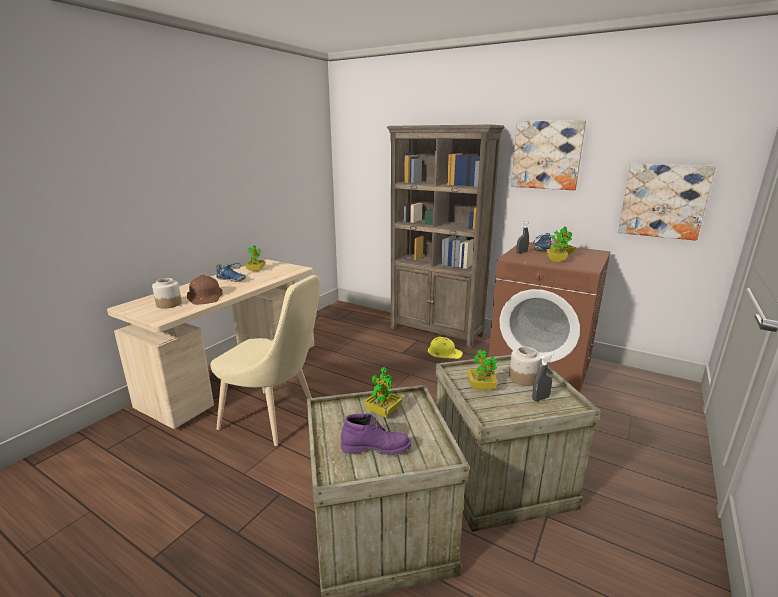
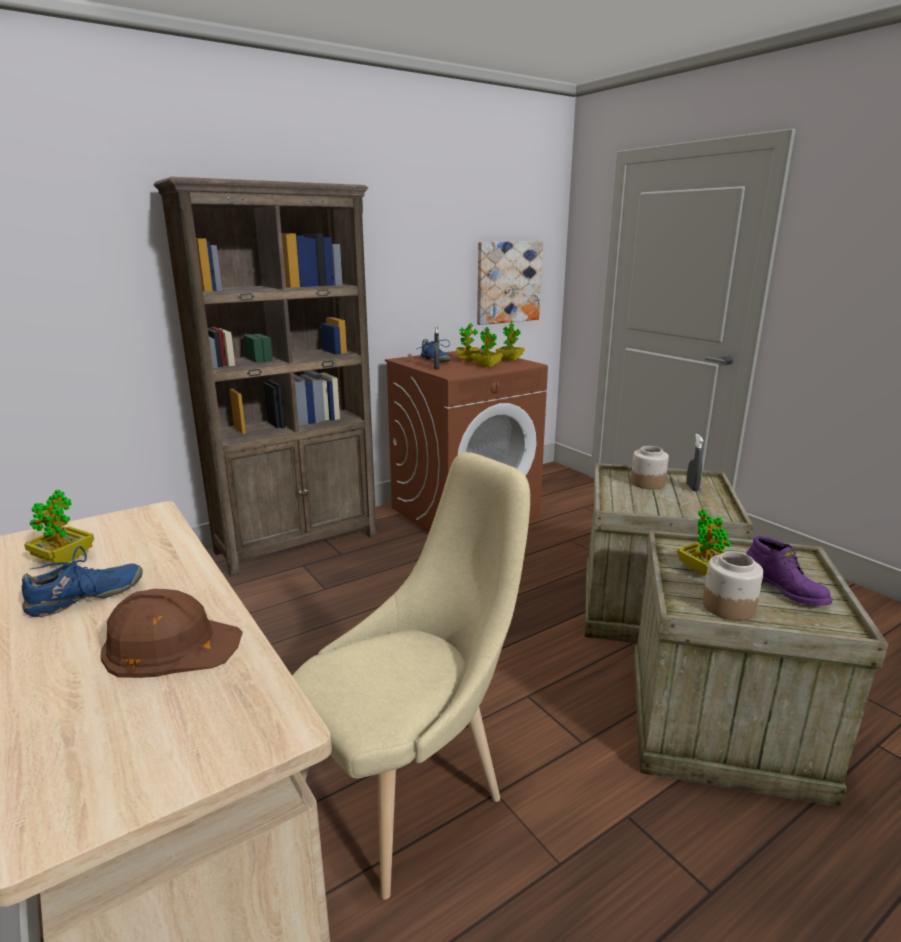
camera: 65 degrees left, 0 degrees up
jar [152,278,182,309] -> jar moved to [703,552,764,621]
purple boot [341,413,411,455] -> purple boot turned 120 degrees clockwise [746,536,832,605]
yellow hard hat [428,337,463,359] -> none
potted plant [468,350,498,390] -> potted plant moved to [496,323,525,361]
picture [511,120,586,190] -> none

